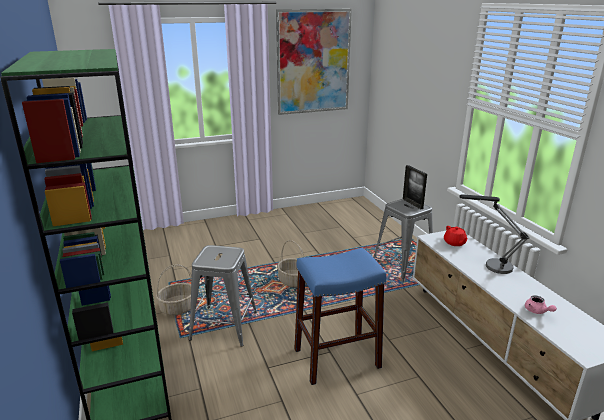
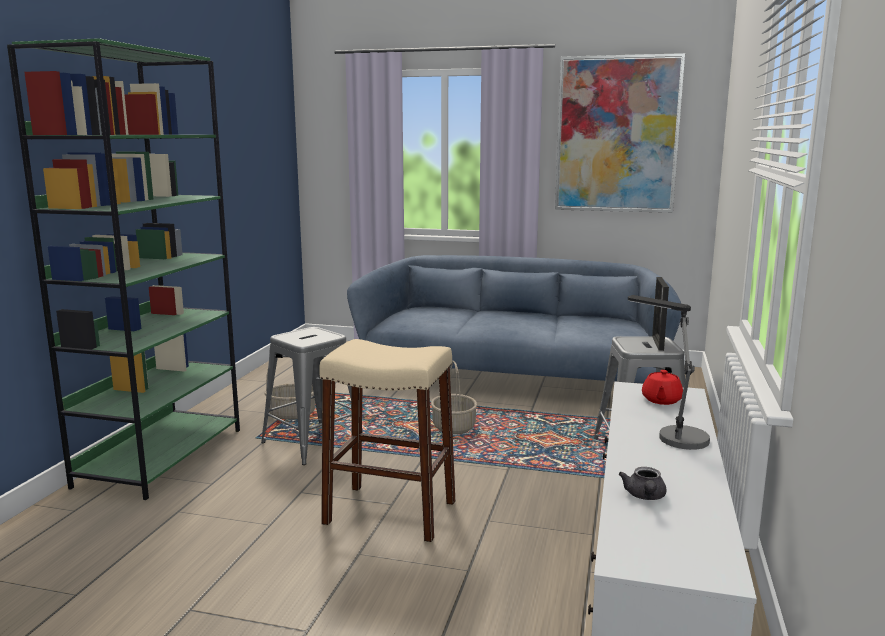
camera: 35 degrees right, 10 degrees down
blue stool [294,248,387,385] -> beige stool [319,339,455,542]
pink teapot [525,295,557,314] -> grey teapot [619,467,666,500]
none -> blue sofa [347,255,682,384]

